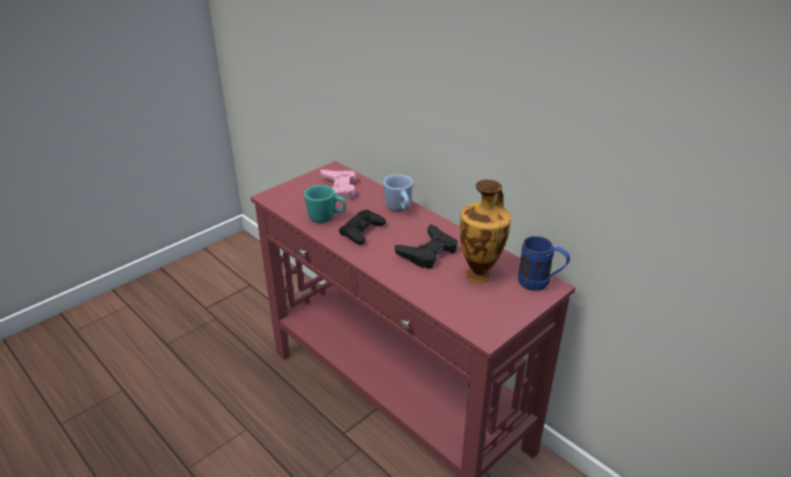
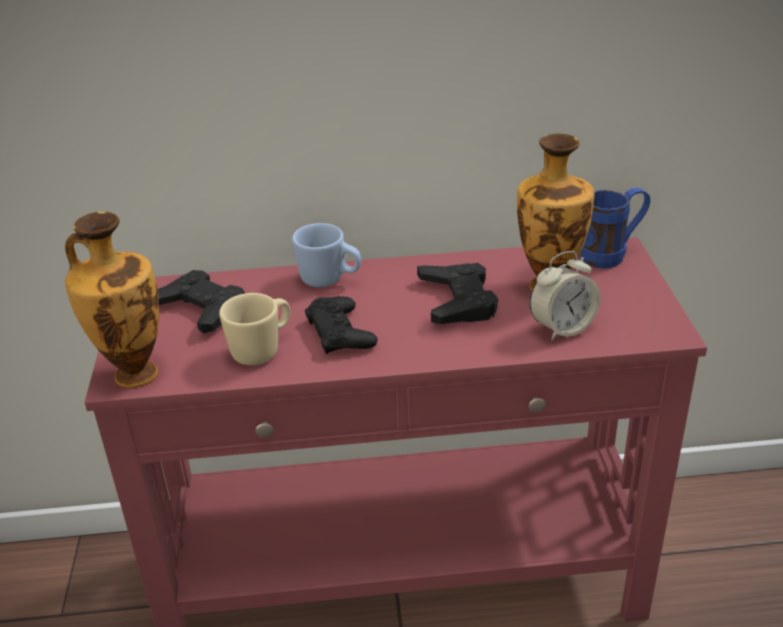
camera: 50 degrees left, 0 degrees up
turquoise mug [304,185,346,223] -> beige mug [219,293,290,365]
pink game controller [320,170,356,200] -> black game controller [158,270,245,333]
none -> vase [65,211,159,388]
none -> alarm clock [530,251,600,341]

